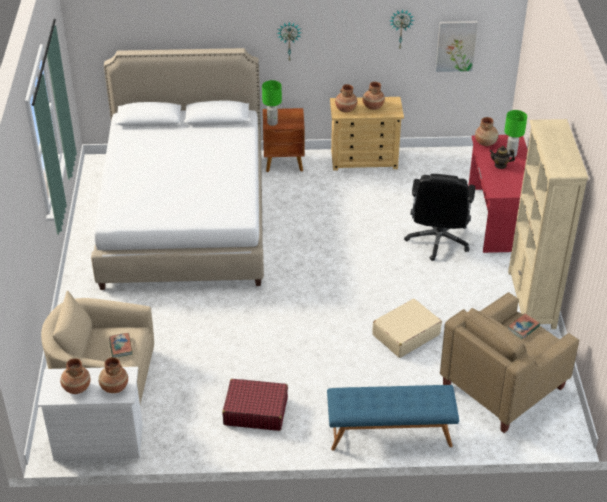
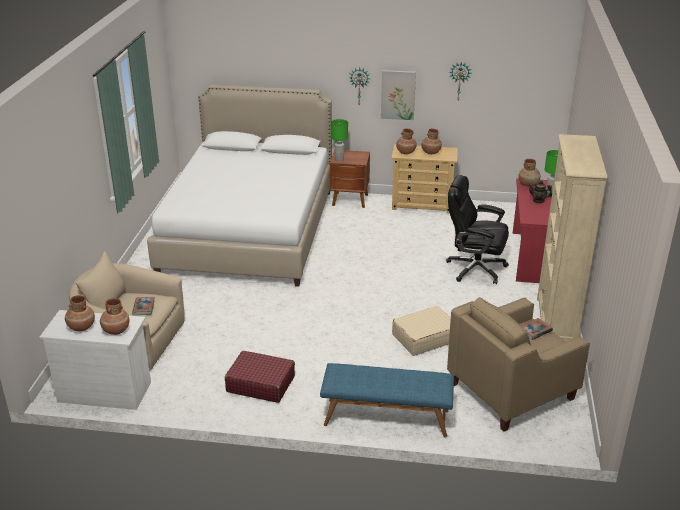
camera: 10 degrees right, 10 degrees down
black office chair [404,174,475,261] -> black office chair turned 90 degrees clockwise [446,175,509,284]
picture [436,21,478,72] -> picture moved to [381,70,416,120]

